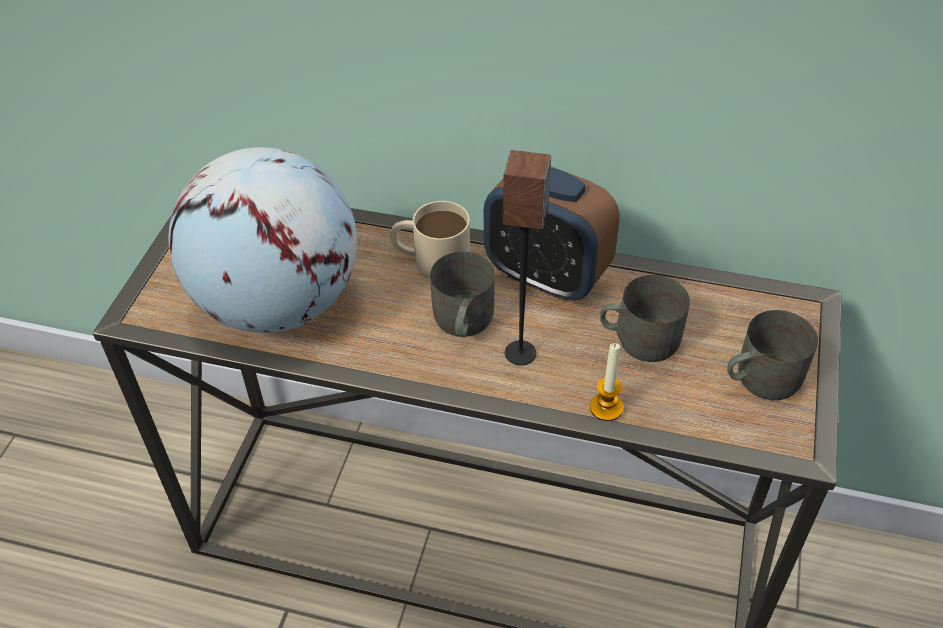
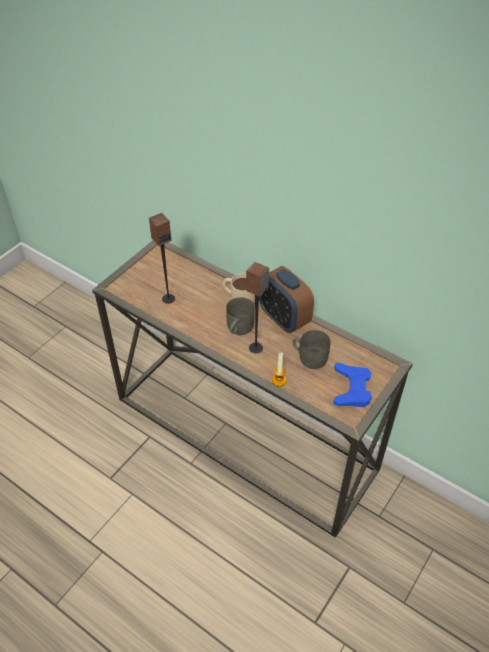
camera: 20 degrees right, 0 degrees up
globe [168,147,357,333] -> speaker [149,213,175,304]
grey mug [727,310,818,400] -> blue game controller [333,363,372,407]

